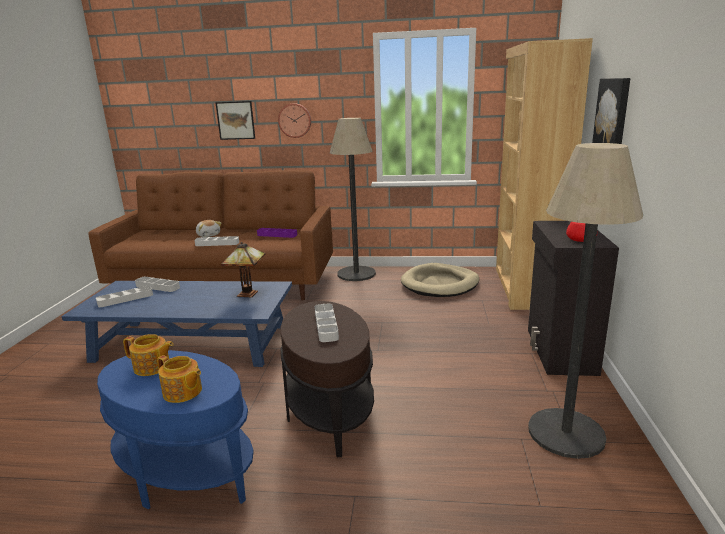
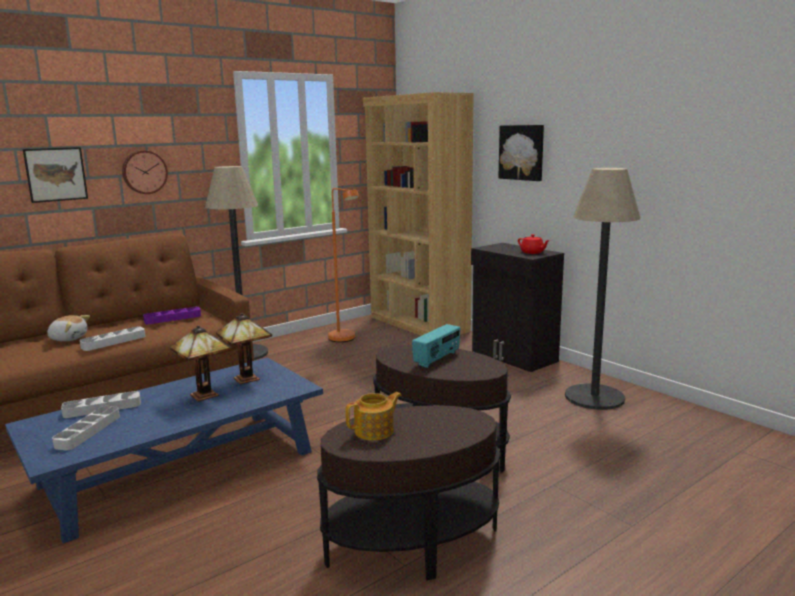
camera: 45 degrees left, 5 degrees down
blue side table [97,350,254,509] -> brown side table [317,405,501,581]
teapot [157,355,202,403] -> none
grey tray [315,304,339,342] -> radio [412,324,460,368]
beige dog bed [401,263,479,297] -> orange floor lamp [328,188,359,342]
none -> table lamp [170,326,232,402]

